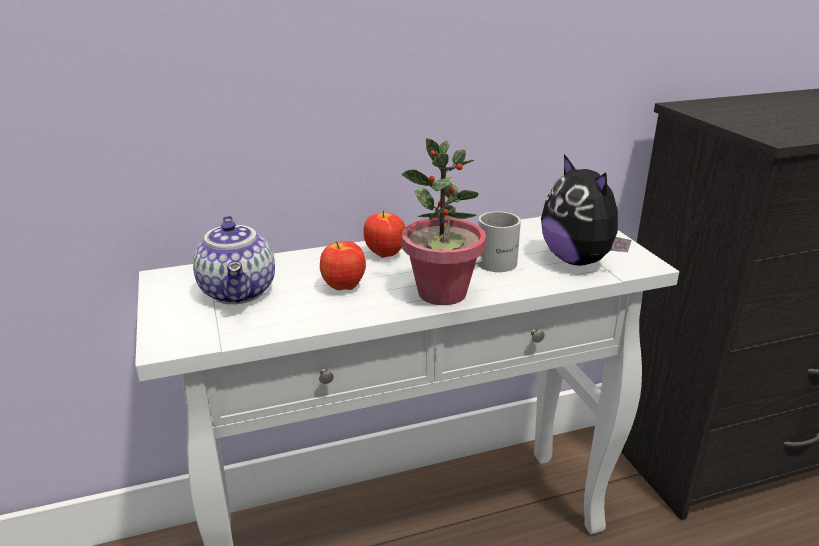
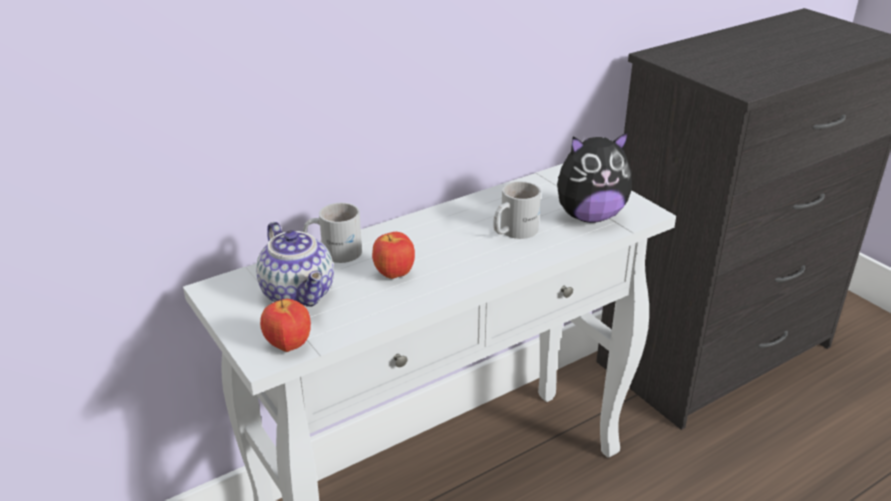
camera: 15 degrees left, 5 degrees up
apple [364,210,405,258] -> apple moved to [260,299,311,352]
potted plant [402,138,486,305] -> none
plush toy [541,154,632,266] -> plush toy turned 60 degrees counterclockwise [557,132,632,223]
none -> white mug [303,203,362,263]

